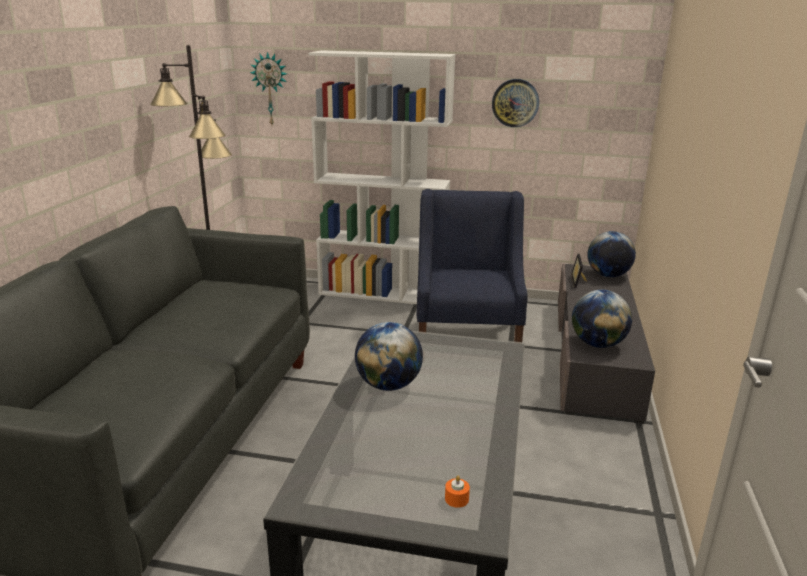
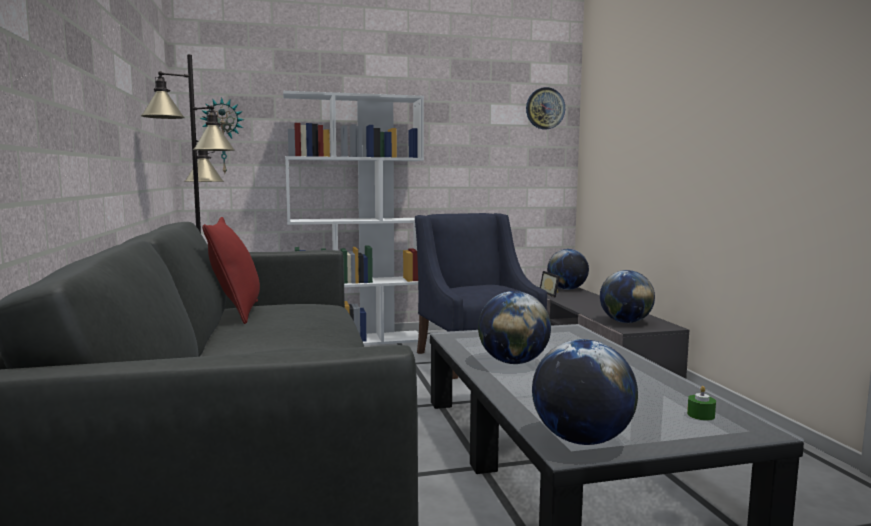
camera: 25 degrees left, 15 degrees down
orange candle [445,476,470,508] -> green candle [687,386,716,421]
wall clock [492,79,539,127] -> wall clock moved to [526,87,565,129]
none -> red pillow [202,217,260,324]
none -> globe [532,339,638,445]

